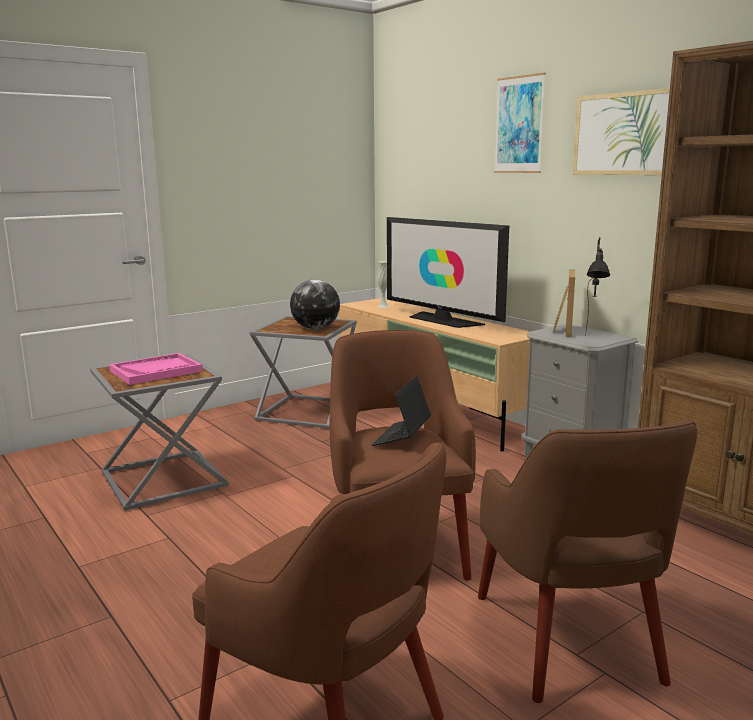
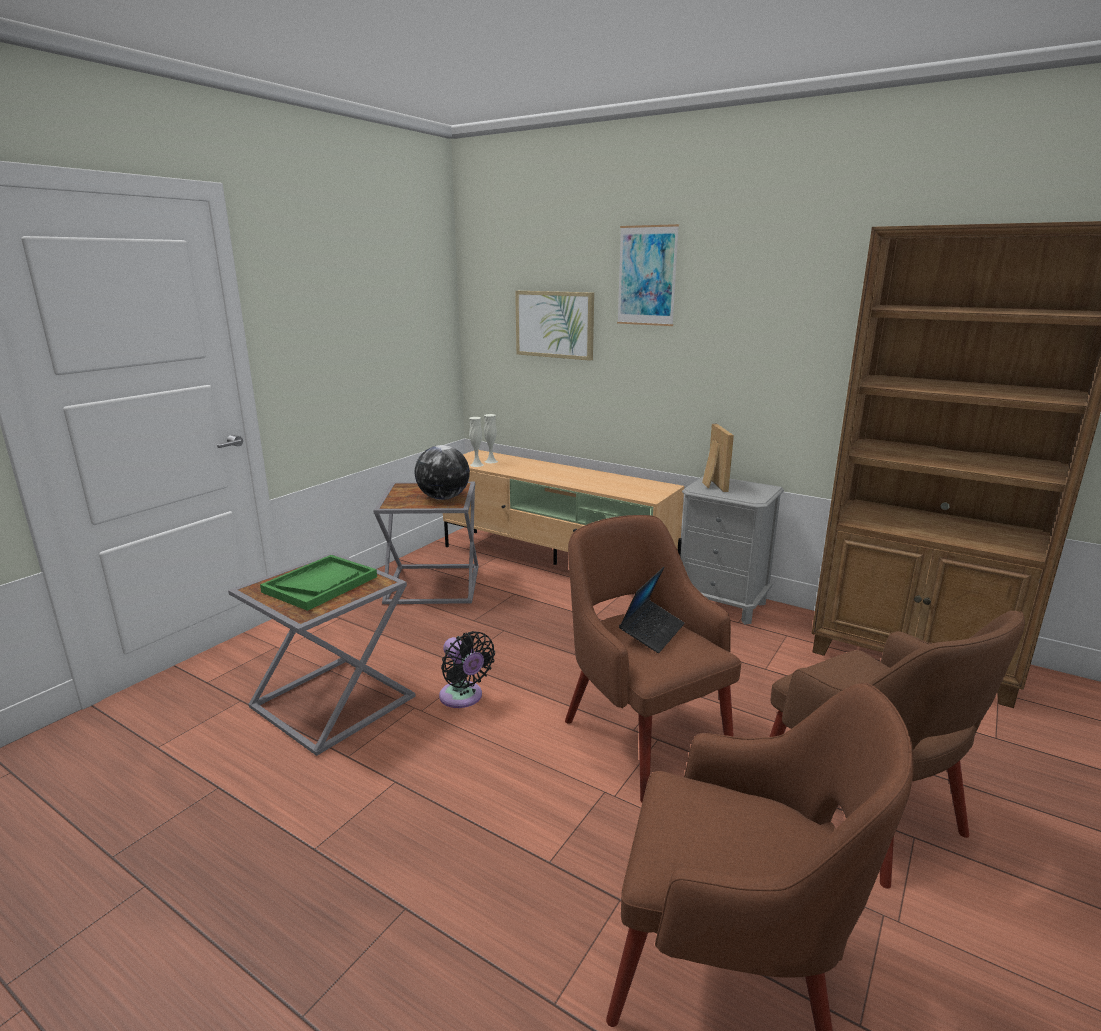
camera: 20 degrees left, 5 degrees up
pink tray [109,353,203,385] -> green tray [260,555,377,611]
laptop [372,376,431,446] -> laptop turned 150 degrees counterclockwise [619,567,684,653]
television [387,217,509,328] -> none
picture [573,88,670,175] -> picture moved to [515,291,594,361]
black table lamp [585,237,610,335] -> none
none -> black fan [439,631,495,708]
none -> white vase [469,417,484,467]

